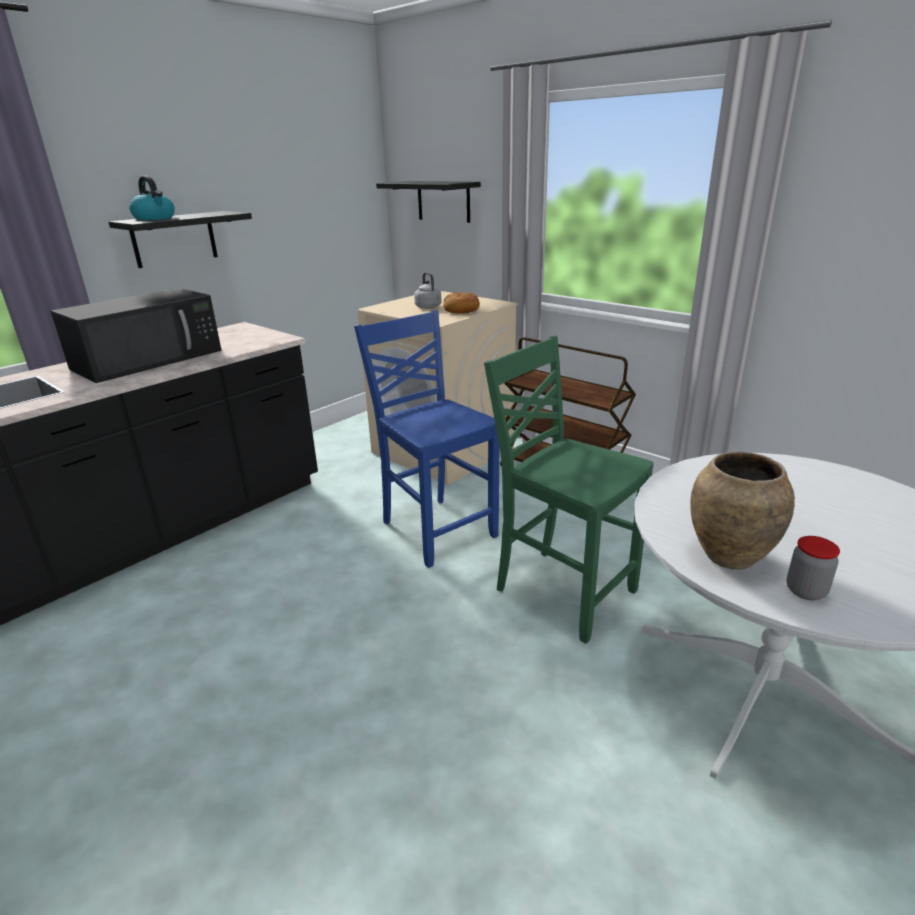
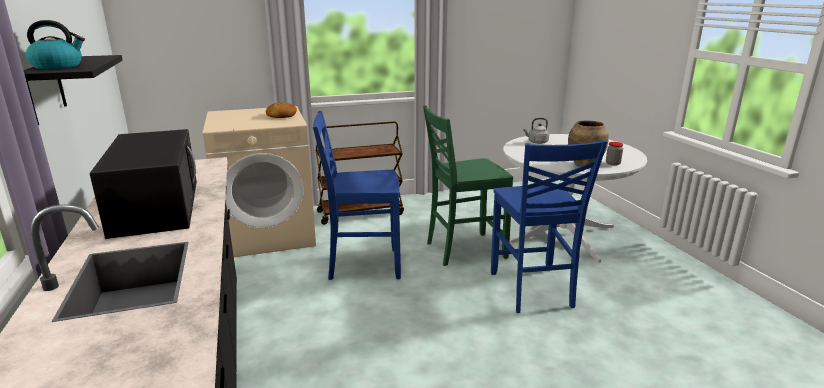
camera: 60 degrees left, 5 degrees down
black shelf [376,181,481,223] -> none
grey kettle [414,272,442,309] -> grey kettle moved to [523,118,550,144]
none -> blue chair [491,140,607,313]

